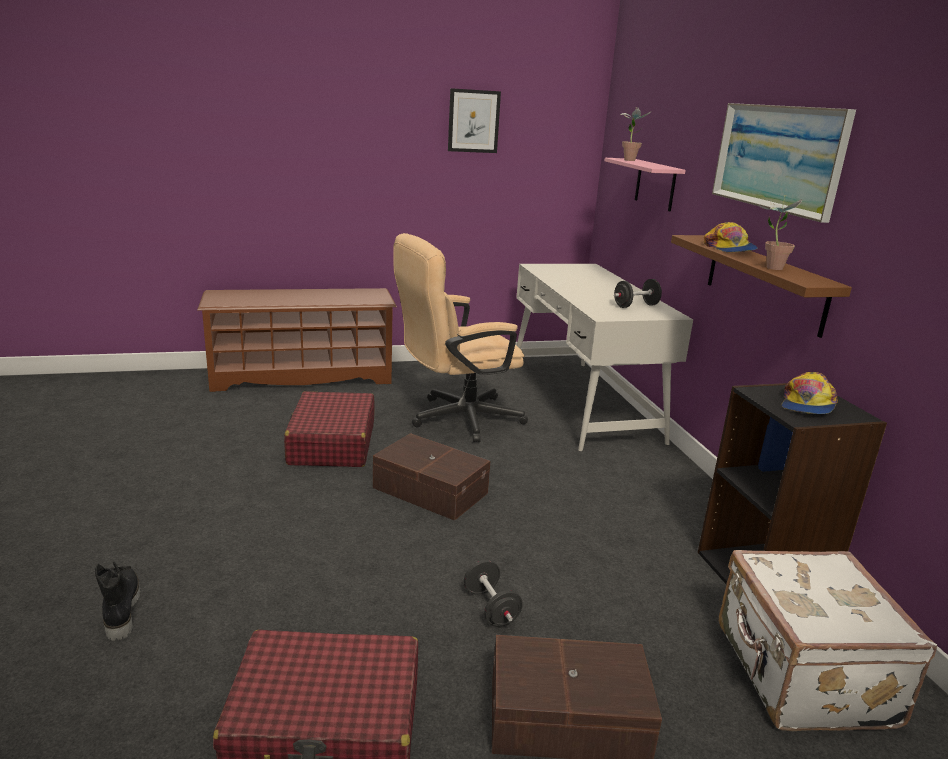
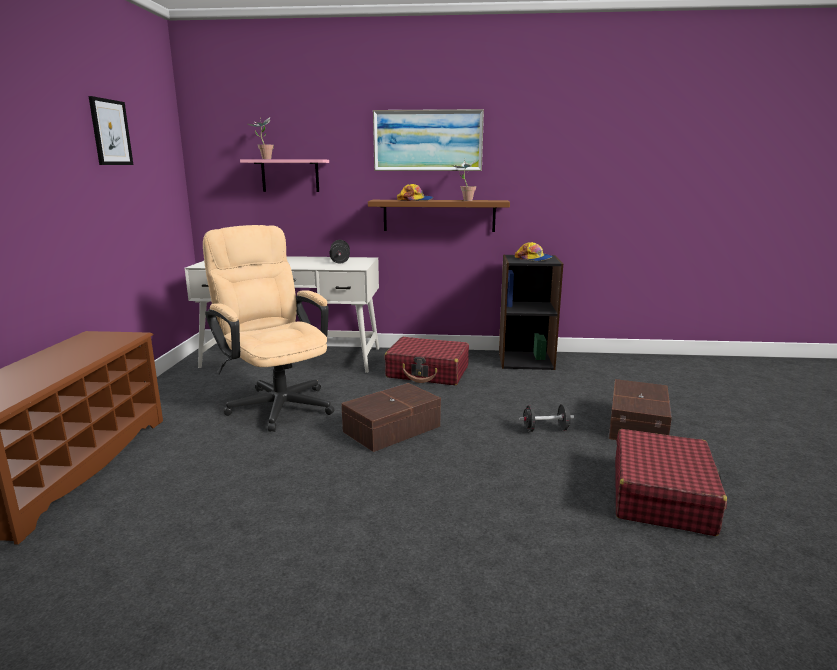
camera: 70 degrees left, 5 degrees down
black boot [95,562,140,641] -> none
red suitcase [284,391,375,467] -> red suitcase moved to [384,337,469,385]
beige office chair [393,233,528,442] -> beige office chair turned 150 degrees clockwise [203,225,334,432]
white suitcase [719,550,937,731] -> none

